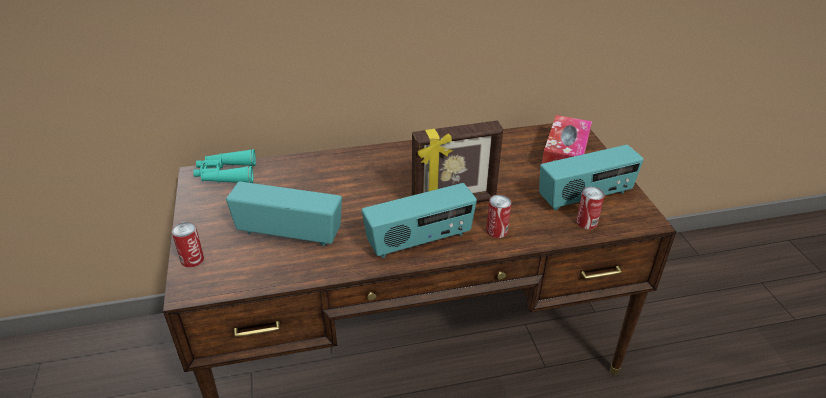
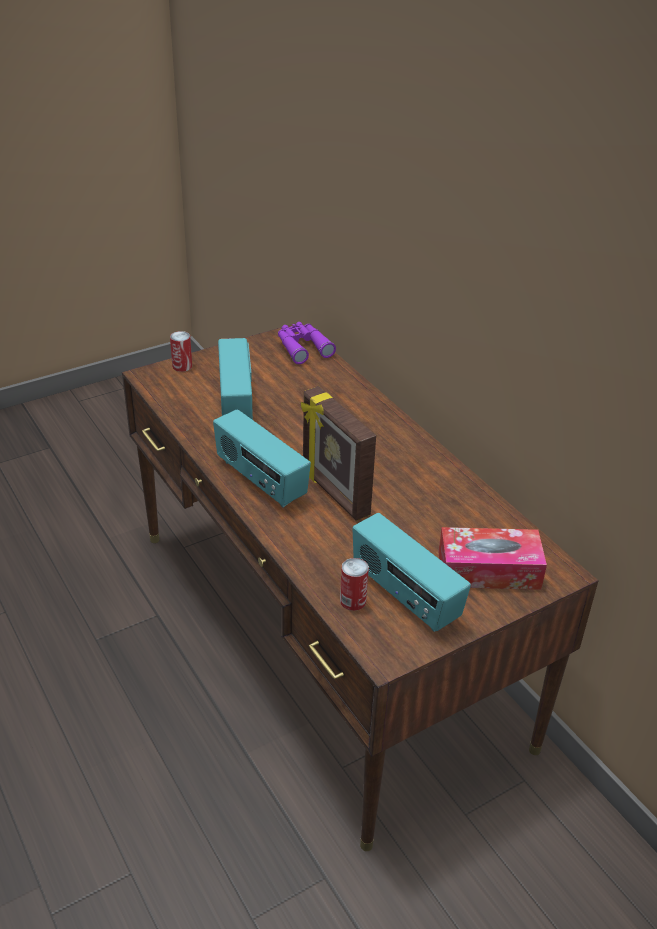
camera: 70 degrees right, 0 degrees up
turquoise binoculars [194,149,256,183] -> purple binoculars [278,322,336,364]
can [486,195,511,238] -> none

